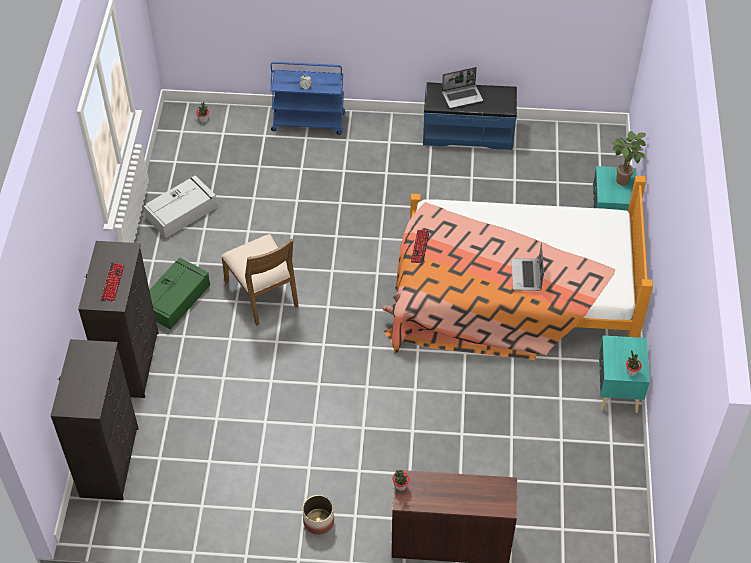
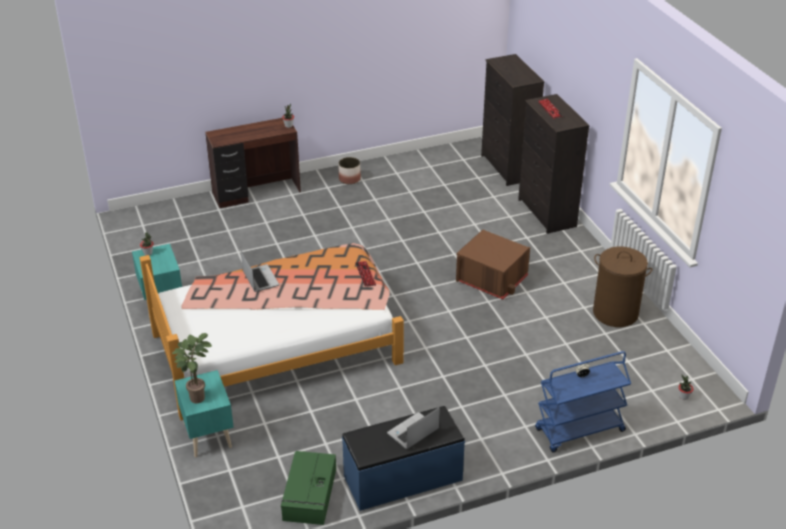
camera: 155 degrees right, 15 degrees down
grey storage box [144,175,217,238] -> brown laundry basket [593,246,652,327]
green storage box [149,257,210,330] -> green storage box moved to [281,451,336,525]
brown chair [221,234,299,326] -> brown storage box [456,230,530,300]

